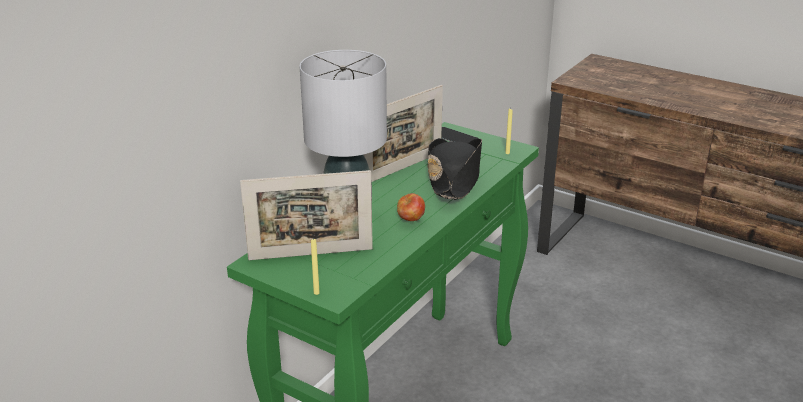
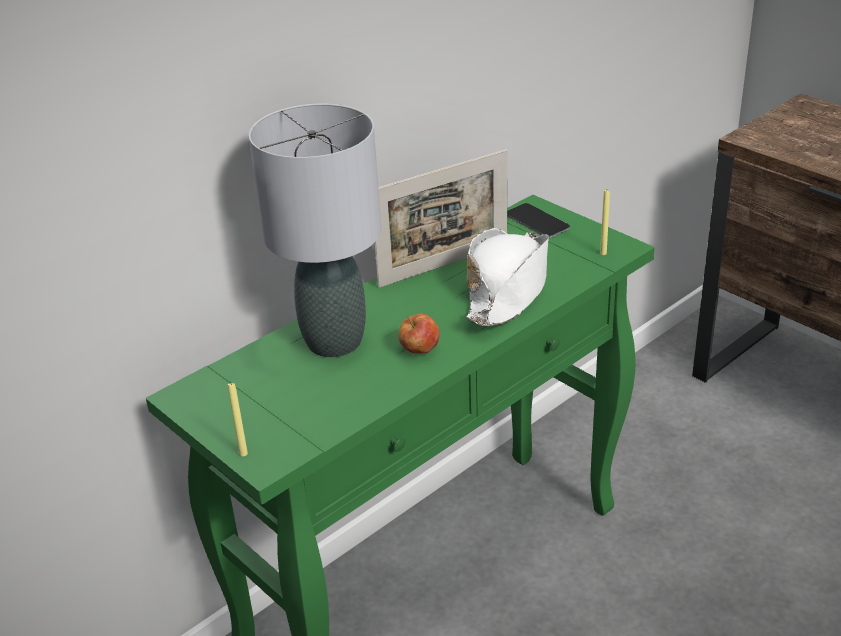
camera: 15 degrees right, 5 degrees up
picture frame [240,170,373,260] -> none
black hat [427,138,482,200] -> white hat [466,228,549,326]

